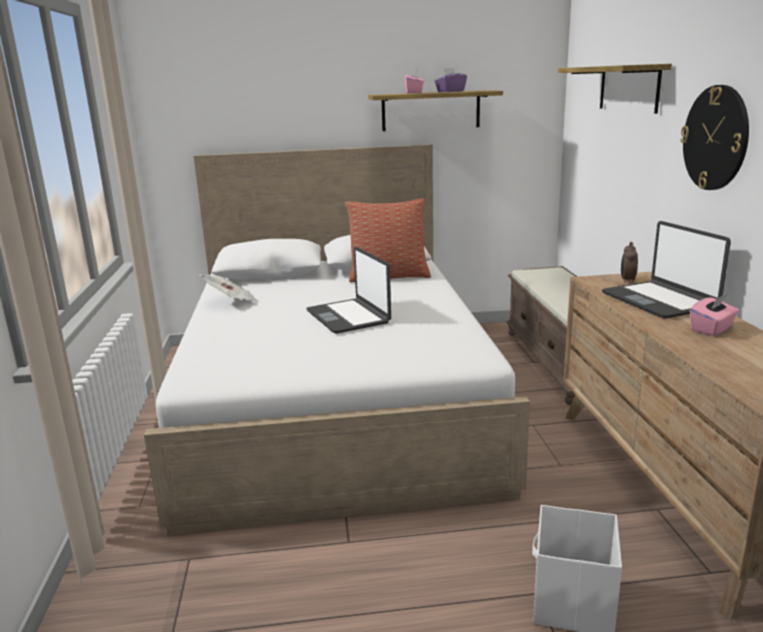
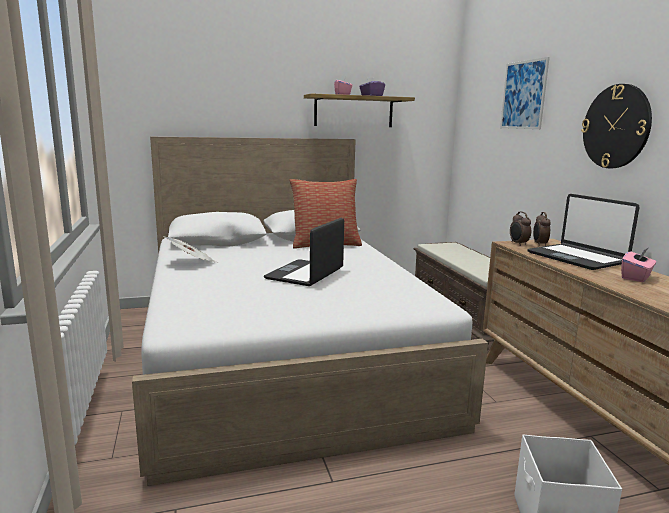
camera: 10 degrees left, 5 degrees down
laptop [307,247,391,334] -> laptop turned 60 degrees clockwise [264,218,344,286]
shelf [558,64,672,114] -> picture [500,57,550,129]
none -> alarm clock [510,211,531,246]

